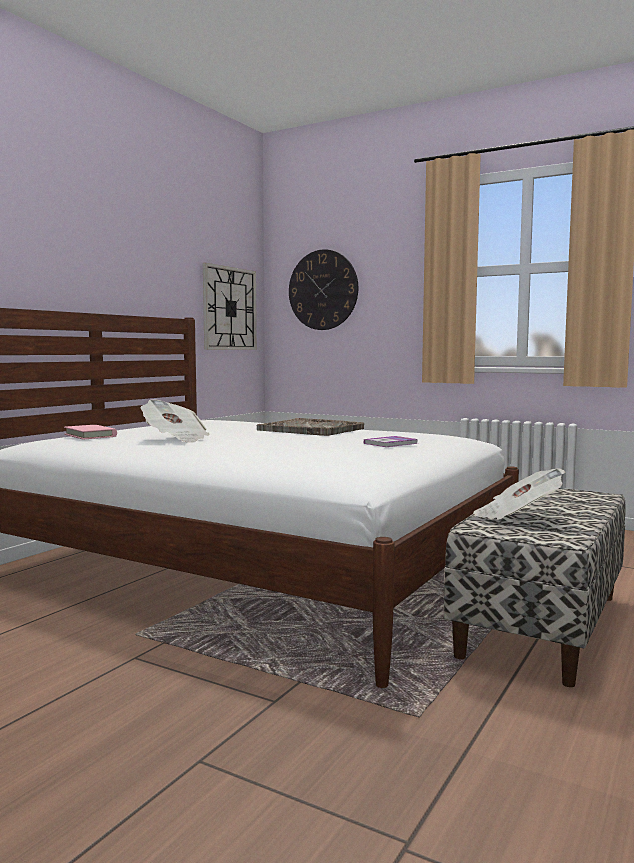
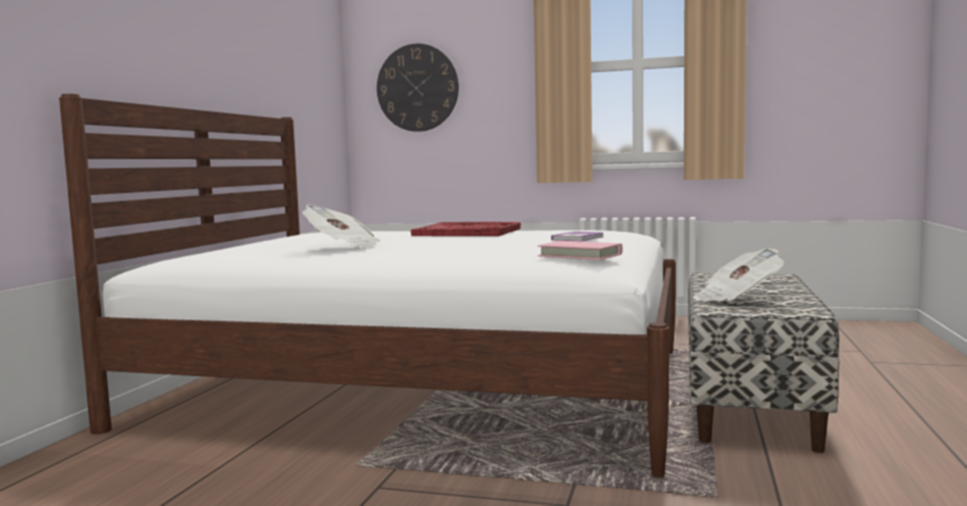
camera: 15 degrees left, 0 degrees up
pink book [64,425,117,440] -> pink book moved to [538,241,623,260]
wall clock [203,263,257,350] -> none
grey tray [257,418,364,436] -> red tray [411,222,521,236]

